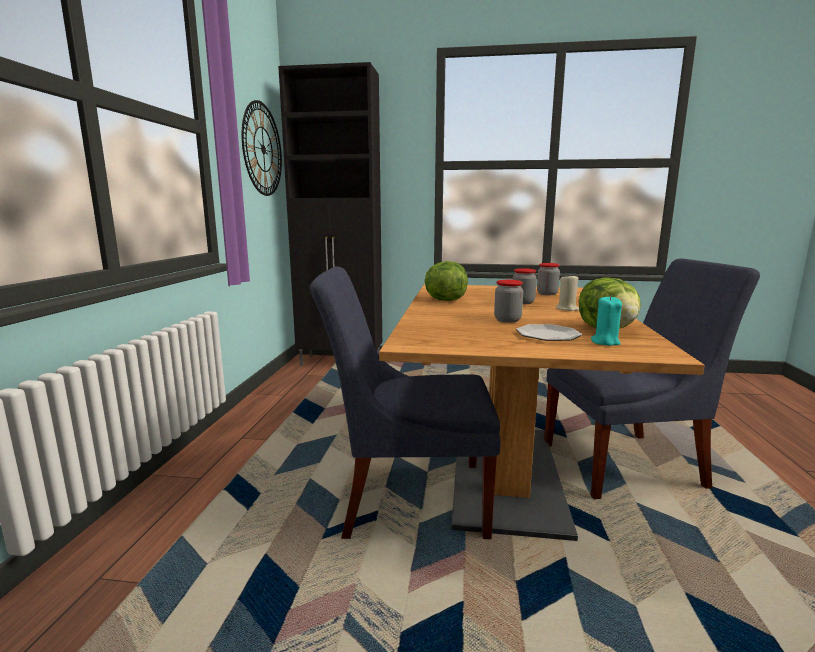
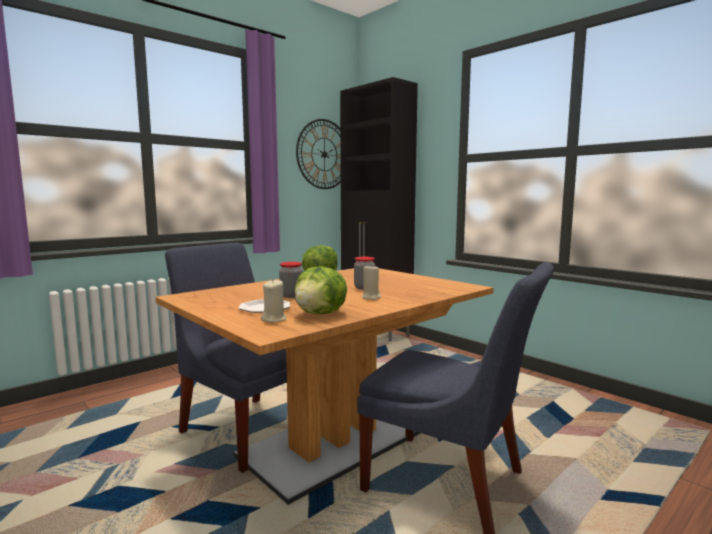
camera: 40 degrees right, 5 degrees down
jar [537,263,560,295] -> none
turquoise candle [591,295,622,346] -> beige candle [261,280,286,323]

